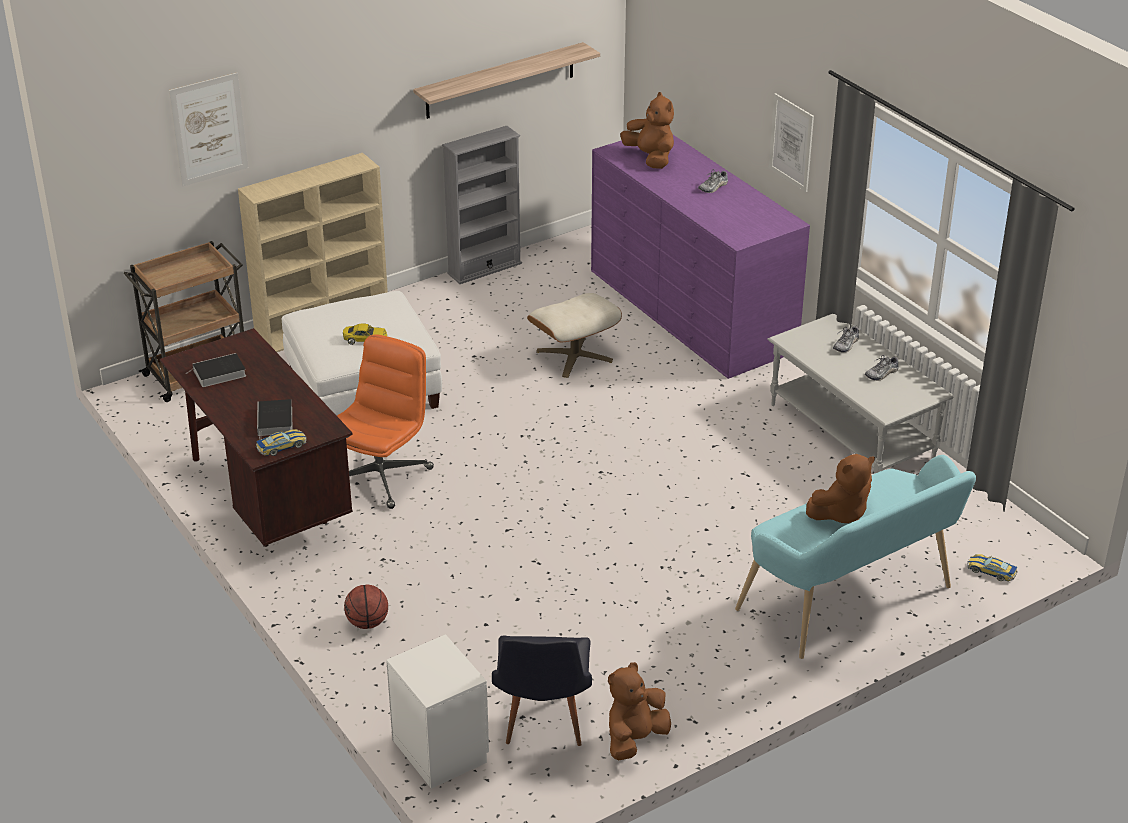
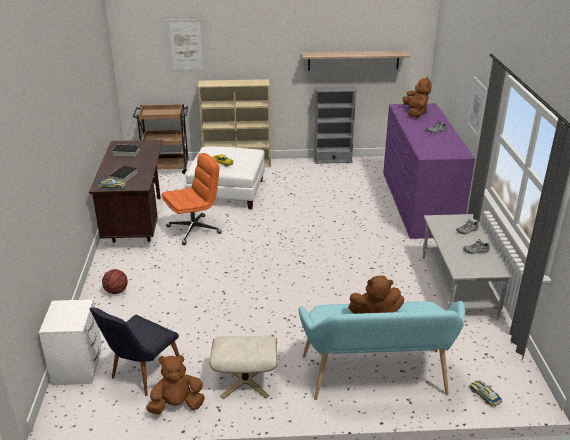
camera: 30 degrees right, 5 degrees down
beige ottoman [527,293,622,378] -> beige ottoman moved to [210,335,277,399]

